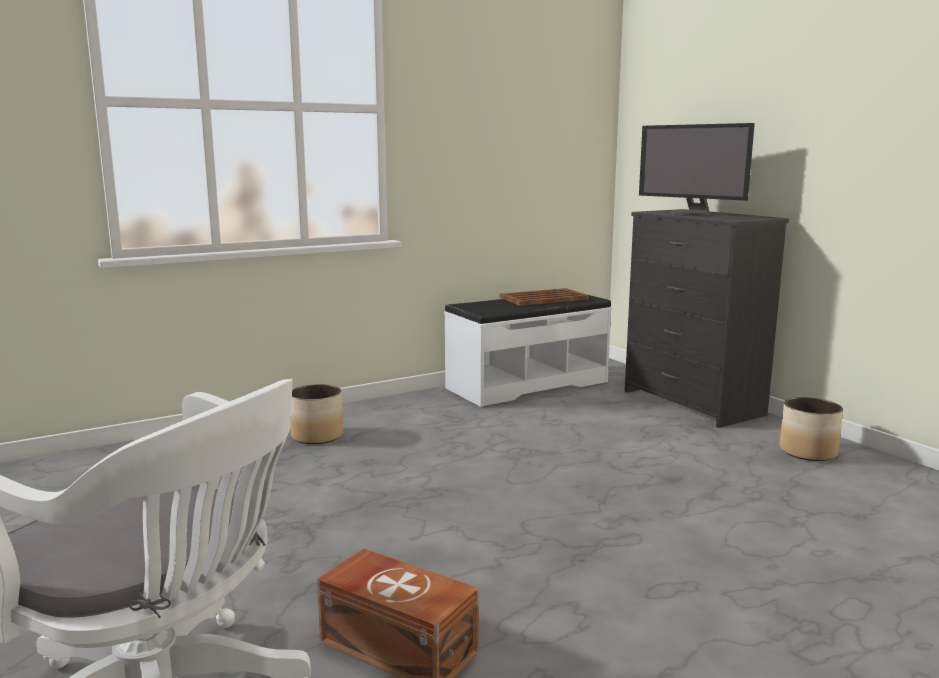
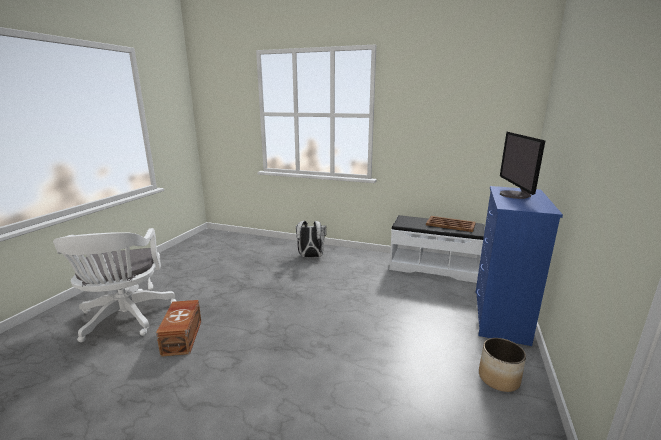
camera: 50 degrees right, 5 degrees up
planter [290,384,343,444] -> white backpack [296,221,327,257]
black dresser [625,209,789,428] -> blue dresser [475,186,563,346]

